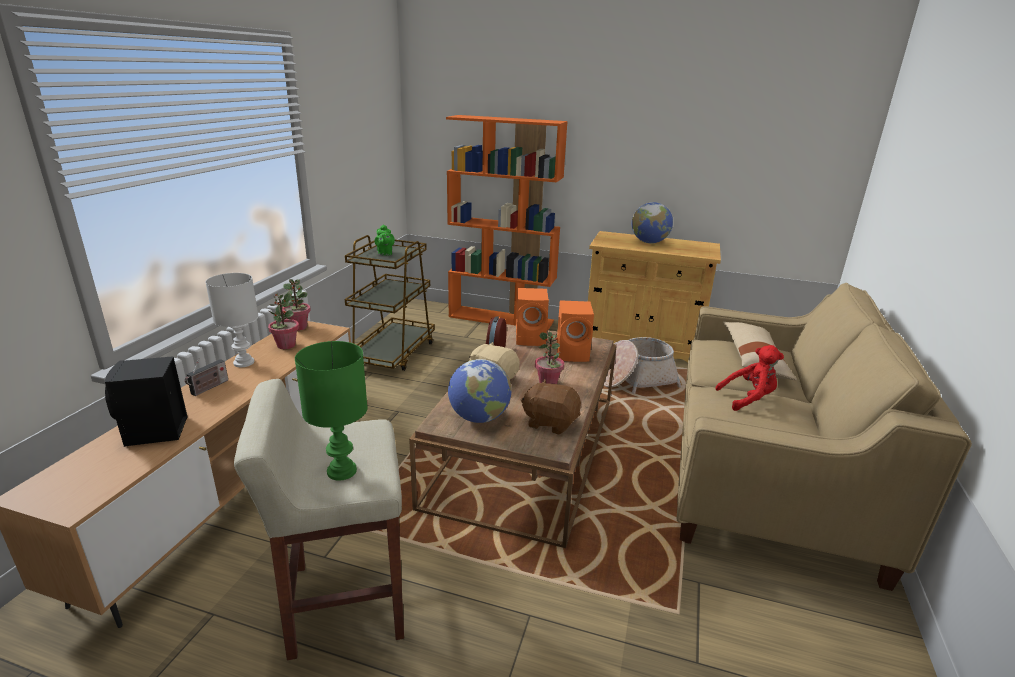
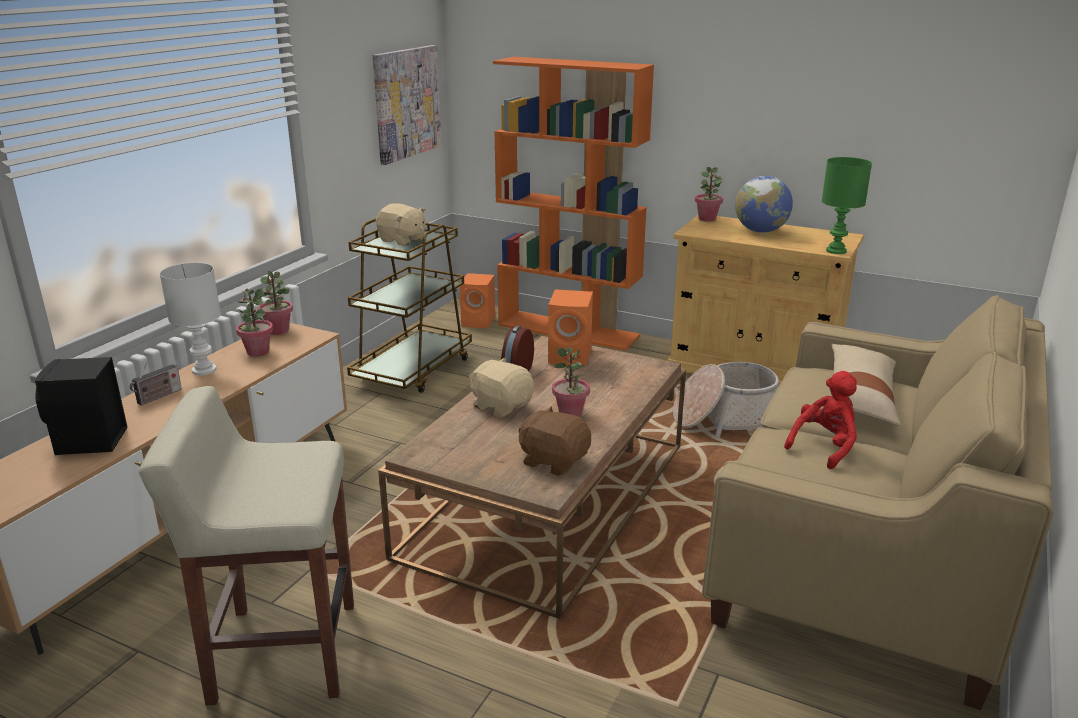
camera: 10 degrees right, 0 degrees up
green table lamp [295,341,367,481] -> green table lamp moved to [822,157,872,254]
green teapot [374,224,395,255] -> beige plush toy [376,203,426,246]
globe [448,359,512,423] -> none
orange speaker [557,300,594,362] -> orange speaker moved to [459,273,495,328]
red plush toy [715,345,784,411] -> red plush toy turned 45 degrees counterclockwise [784,371,857,469]
none -> picture [373,45,441,165]
none -> potted plant [695,167,723,222]

